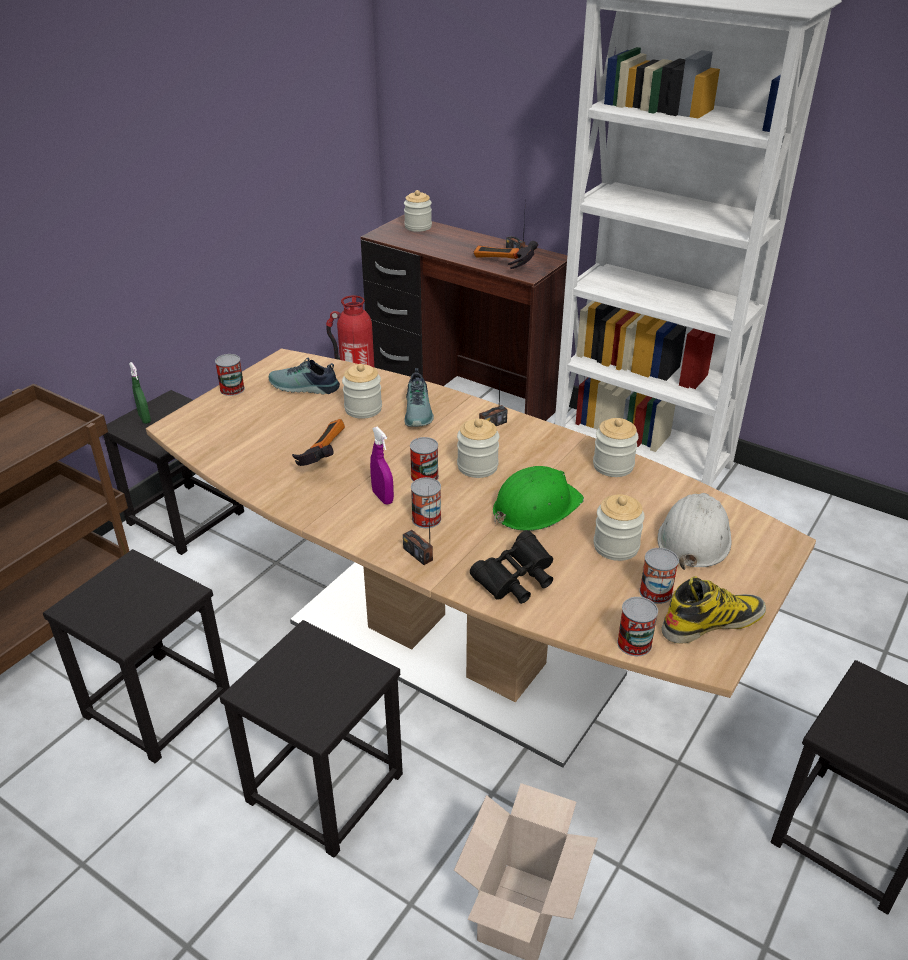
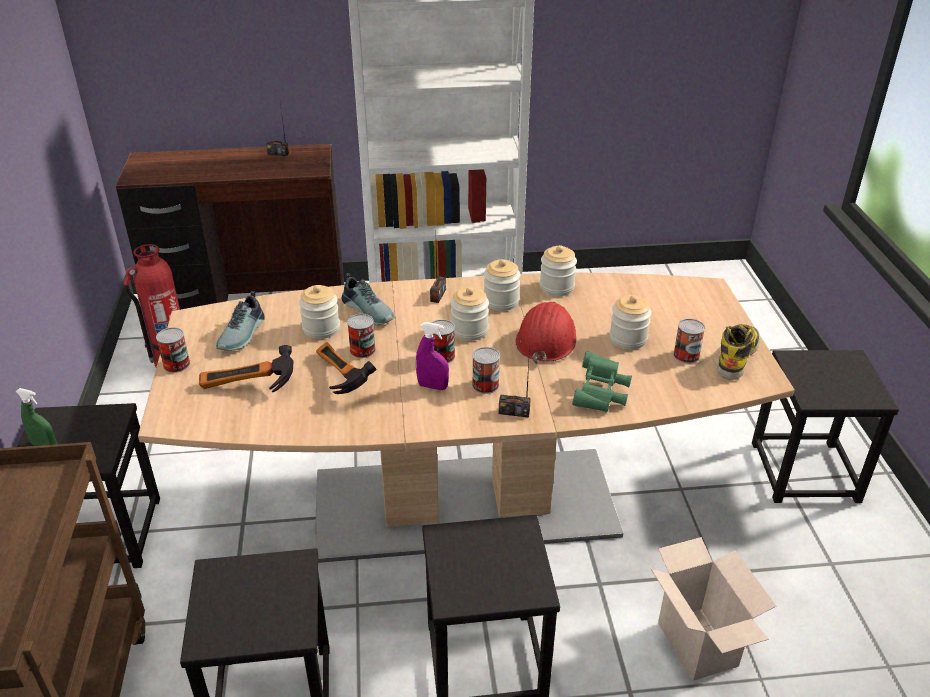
camera: 40 degrees left, 0 degrees up
shoe [269,358,340,394] -> shoe turned 45 degrees counterclockwise [216,291,265,351]
jar [404,190,432,232] -> jar moved to [484,259,521,311]
black binoculars [470,530,553,604] -> green binoculars [572,352,632,412]
hammer [473,241,538,269] -> hammer moved to [199,345,293,392]
green hard hat [493,466,584,531] -> red hard hat [516,302,576,364]
can [617,597,658,656] -> can moved to [347,314,376,358]
white hard hat [657,493,731,570] -> none

